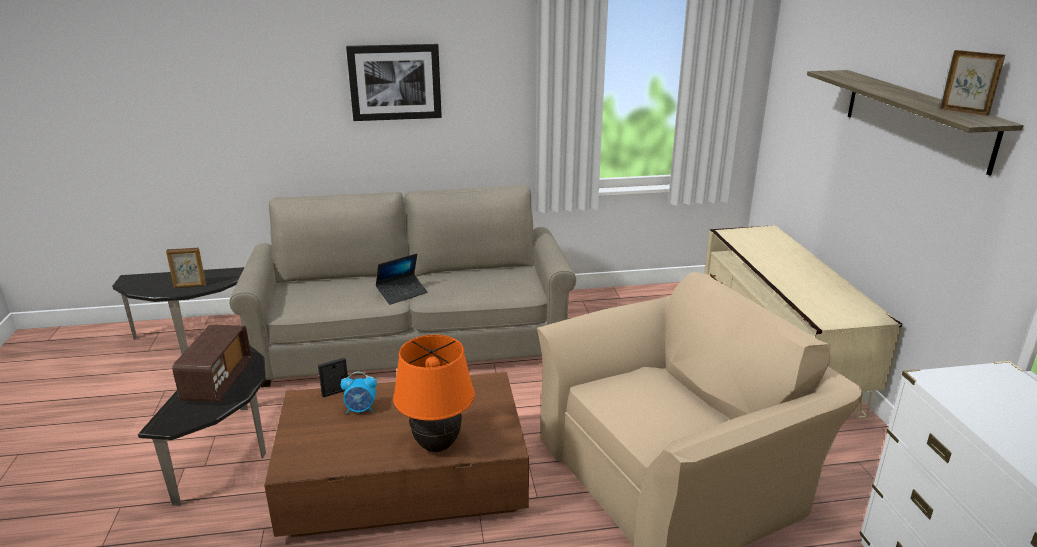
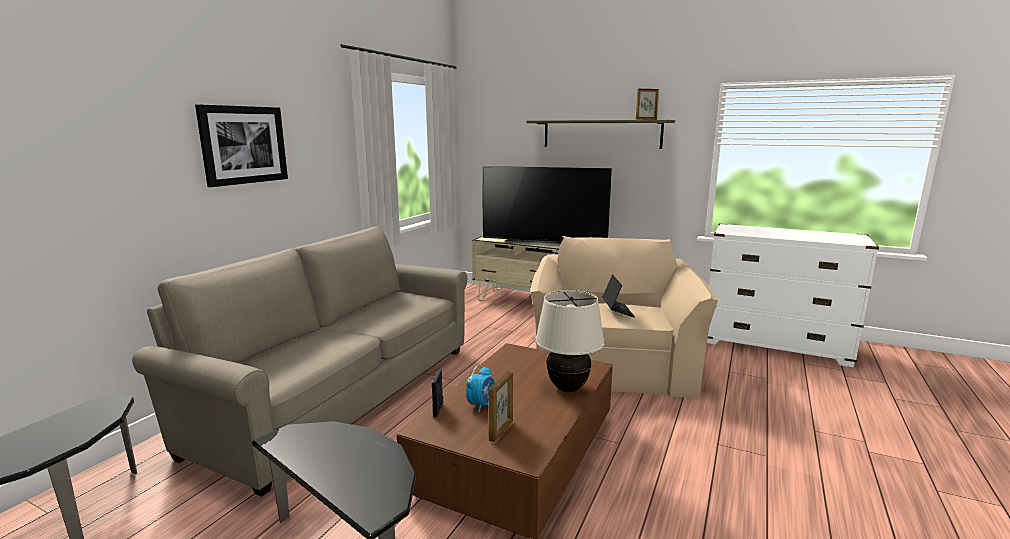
camera: 55 degrees left, 10 degrees down
picture frame [166,248,206,288] -> picture frame moved to [489,371,513,442]
radio [172,325,251,402] -> none
laptop [376,253,428,305] -> laptop moved to [602,274,635,318]
orange table lamp [393,335,475,452] -> beige table lamp [535,290,605,392]
none -> television [482,166,612,246]

